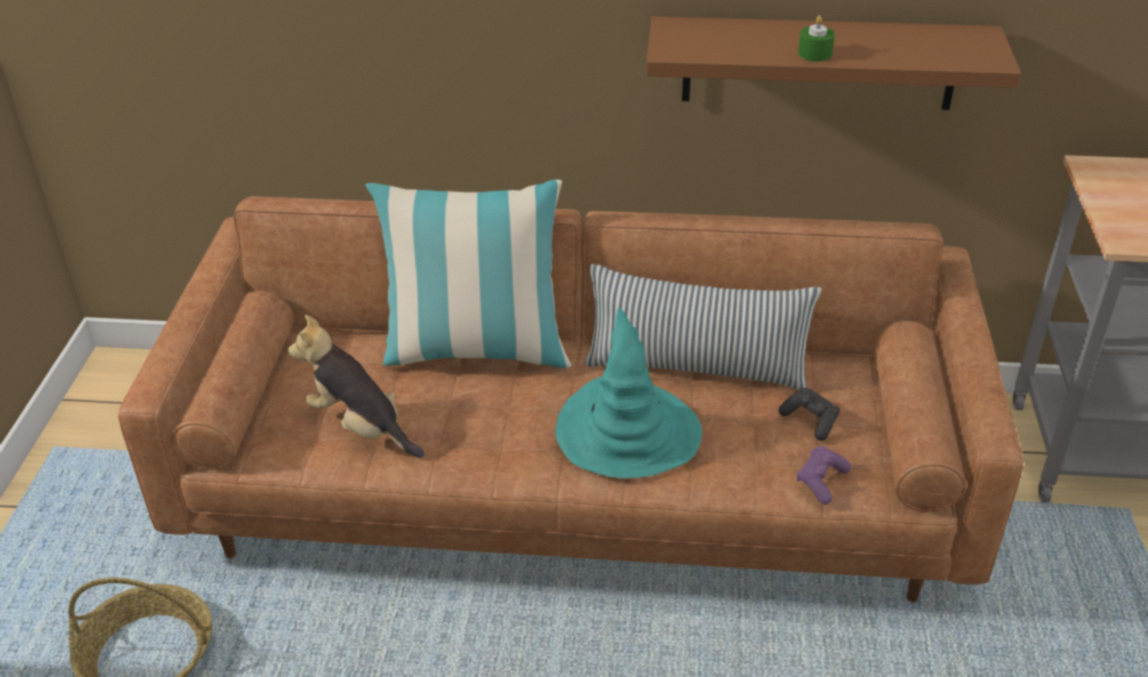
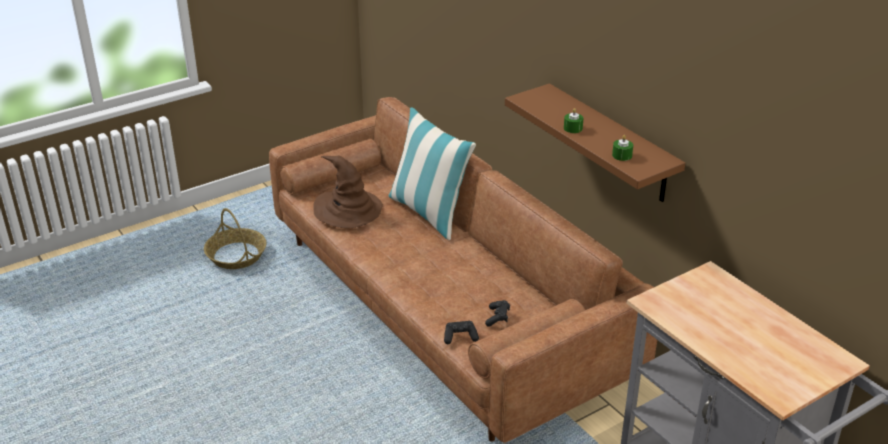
camera: 50 degrees right, 5 degrees down
plush toy [288,315,425,458] -> brown hat [314,156,383,228]
turquoise hat [555,308,702,478] -> none
pillow [584,264,821,390] -> none
purple game controller [797,446,851,505] -> black game controller [444,321,479,344]
none -> green candle [612,135,633,161]

